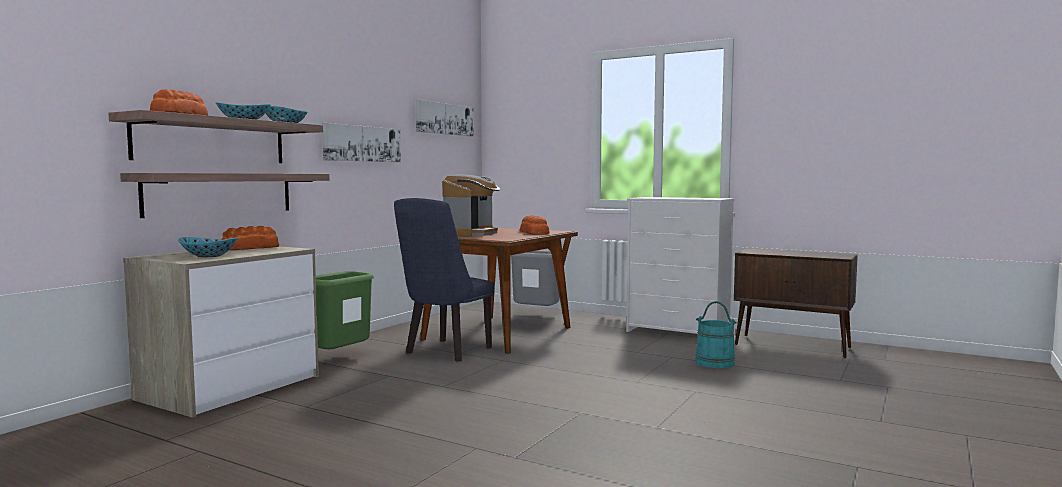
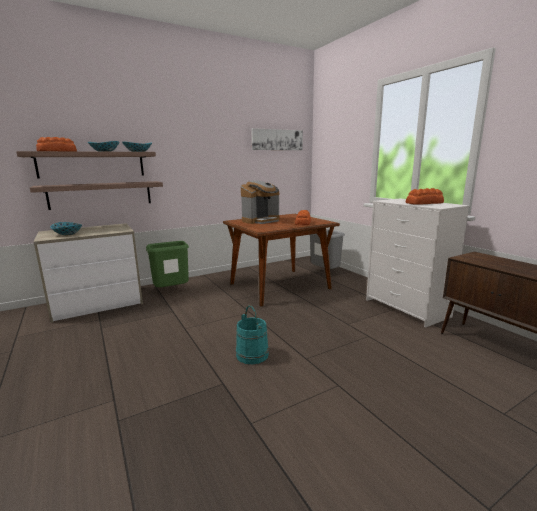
camera: 30 degrees right, 10 degrees up
bread [222,226,279,250] -> bread moved to [406,188,444,205]
picture [322,123,401,162] -> none
blue chair [394,198,495,362] -> none
turquoise bucket [695,301,737,368] -> turquoise bucket moved to [236,305,269,364]

